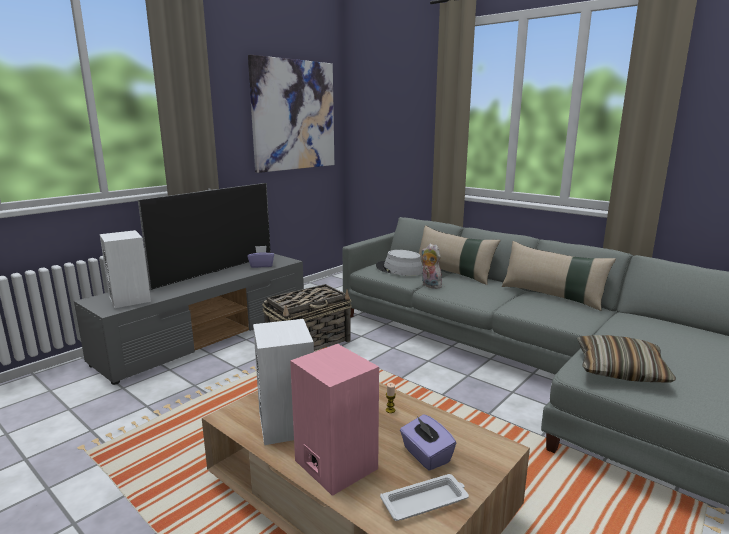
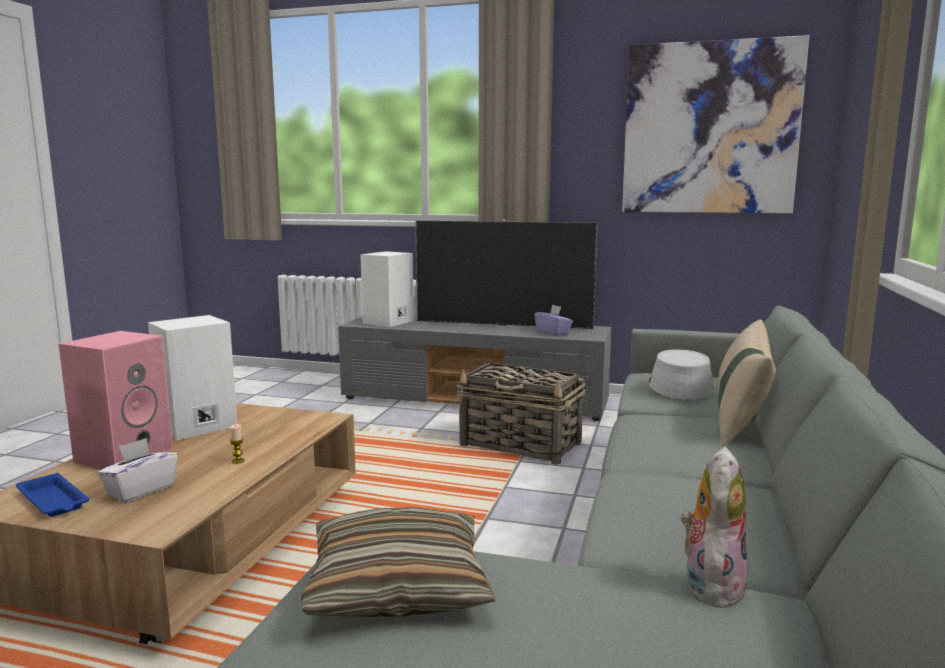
camera: 65 degrees right, 5 degrees down
white tray [380,474,469,521] -> blue tray [16,473,89,517]
purple tissue box [400,414,456,471] -> white tissue box [98,438,178,503]
plush toy [422,244,442,289] -> plush toy moved to [681,447,748,608]
beige pillow [502,241,616,311] -> none

